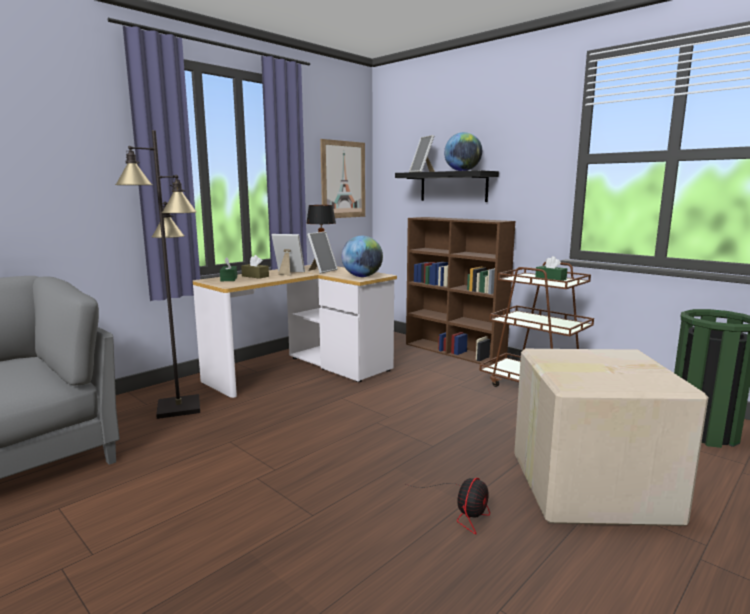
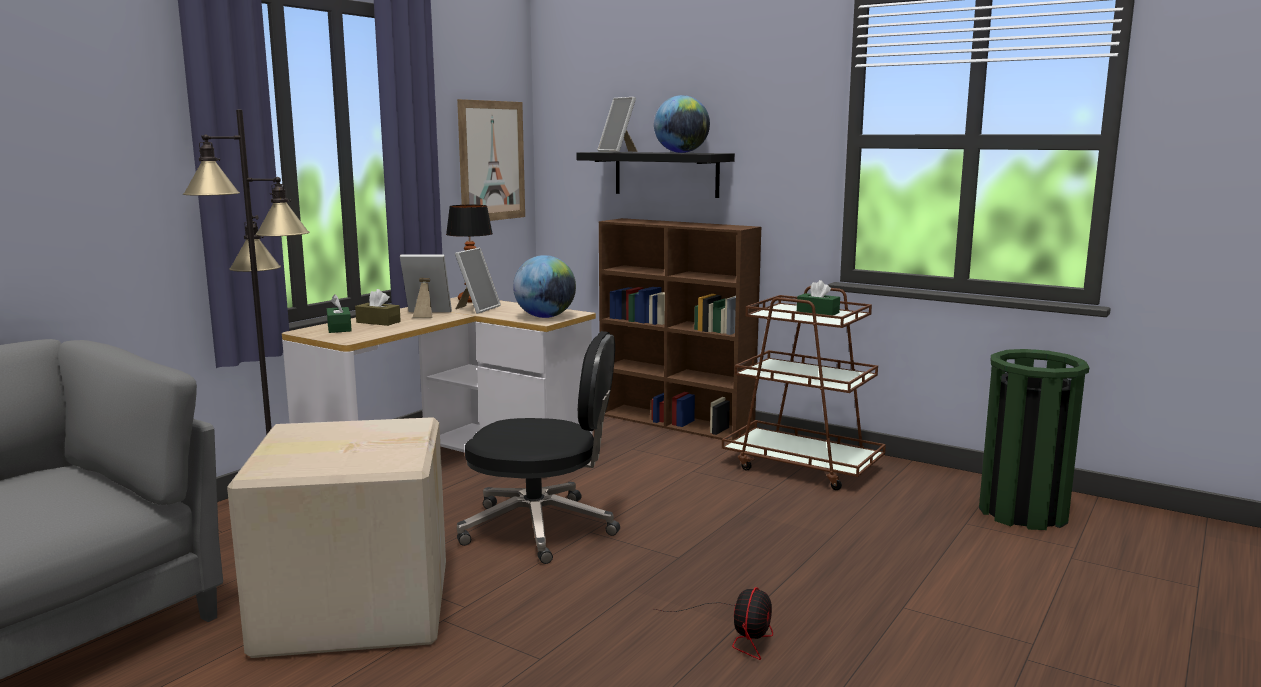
camera: 10 degrees left, 0 degrees up
cardboard box [514,349,708,526] -> cardboard box moved to [227,417,446,658]
none -> black office chair [457,331,620,564]

